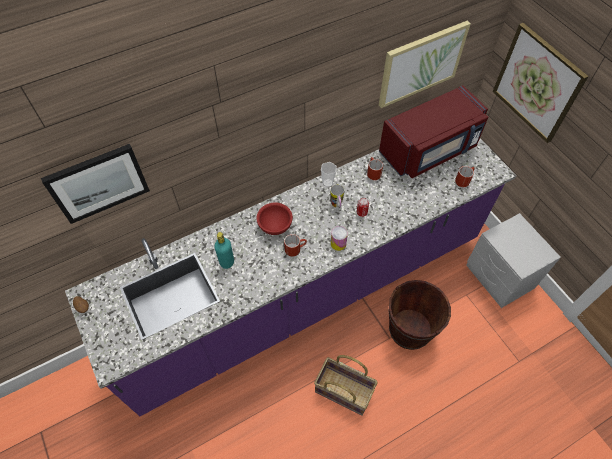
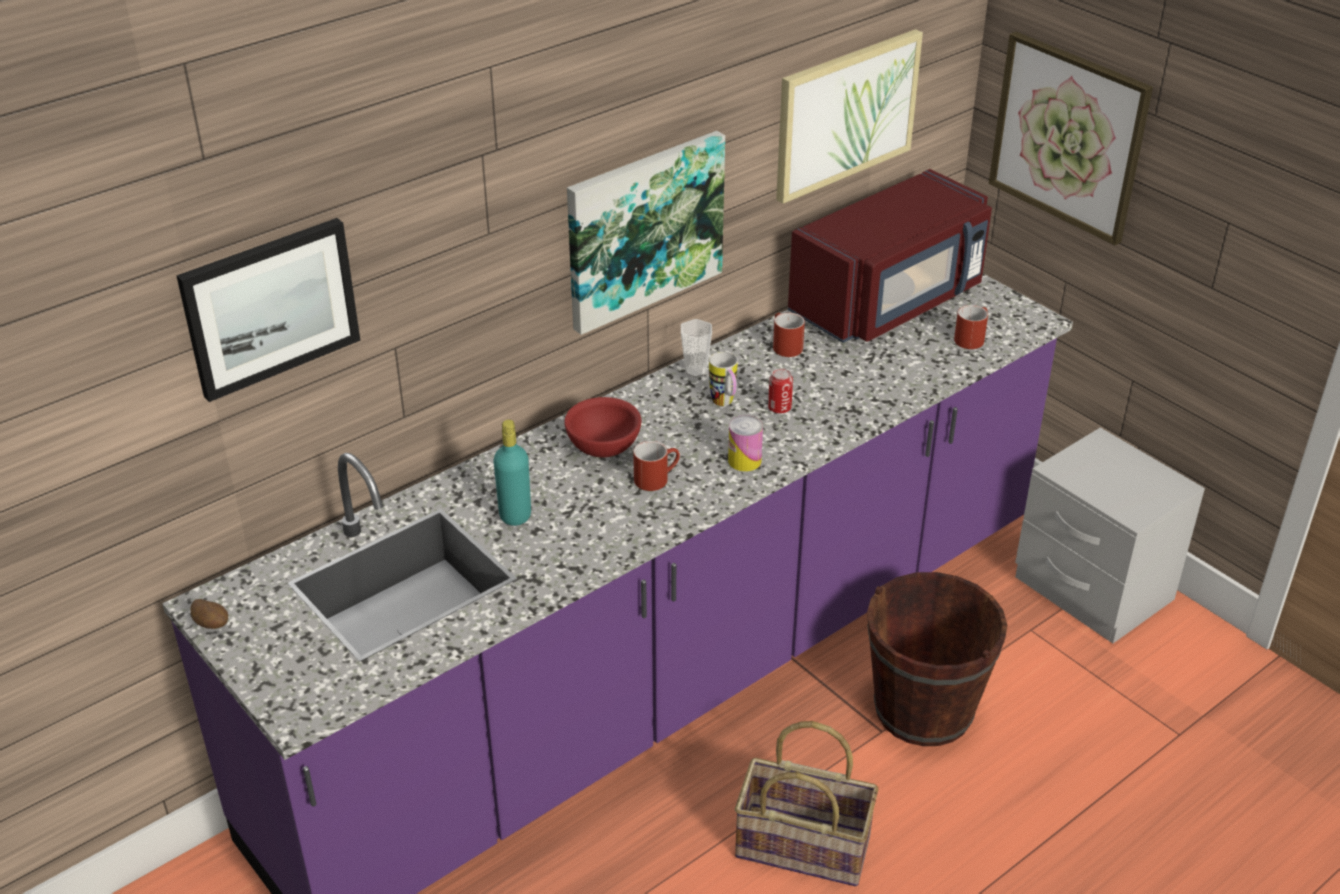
camera: 10 degrees left, 20 degrees down
none -> picture [567,131,725,335]

